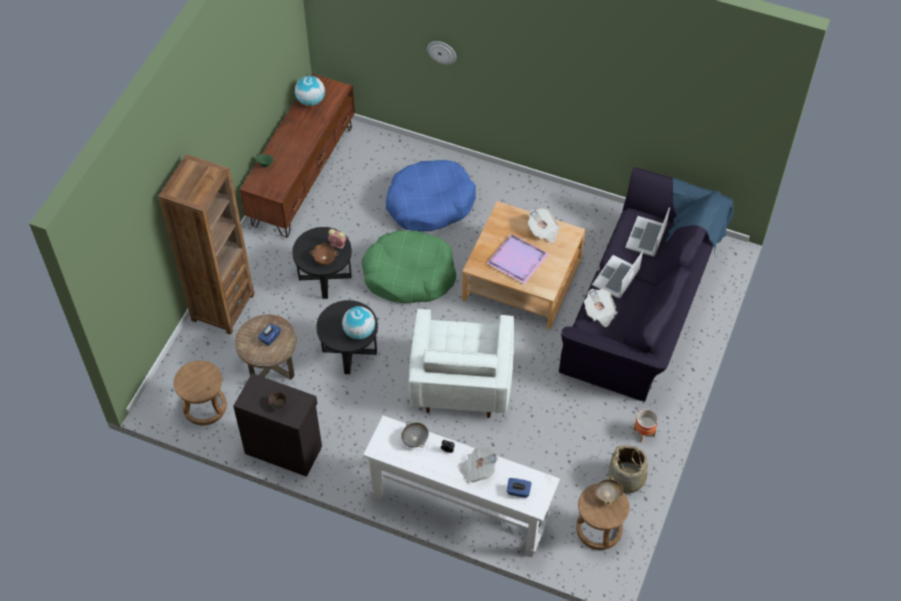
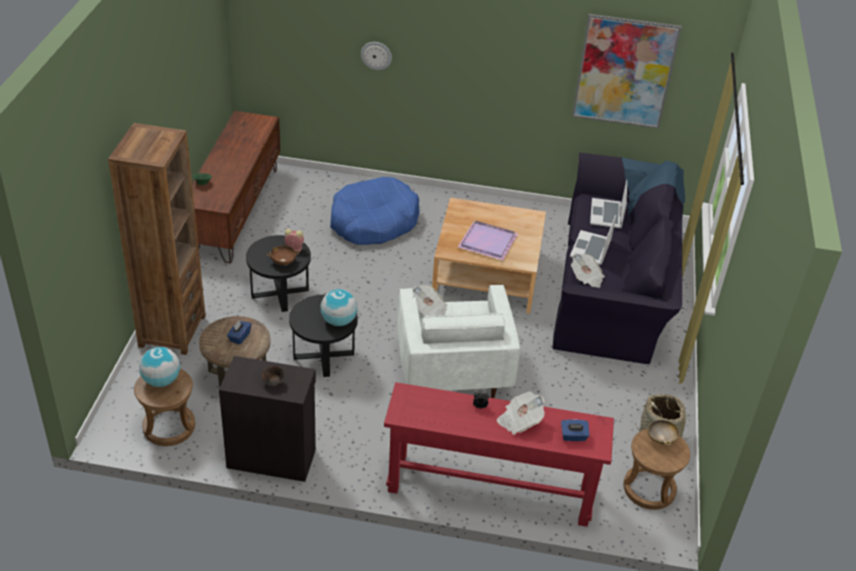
camera: 15 degrees left, 15 degrees down
globe [295,76,325,106] -> globe moved to [139,347,180,387]
green dog bed [361,230,456,303] -> none
white console table [363,415,560,556] -> red console table [384,382,614,527]
grey bowl [401,421,429,447] -> none
newspaper [528,208,560,243] -> newspaper moved to [412,285,447,316]
planter [634,409,658,442] -> none
none -> picture [572,14,682,129]

